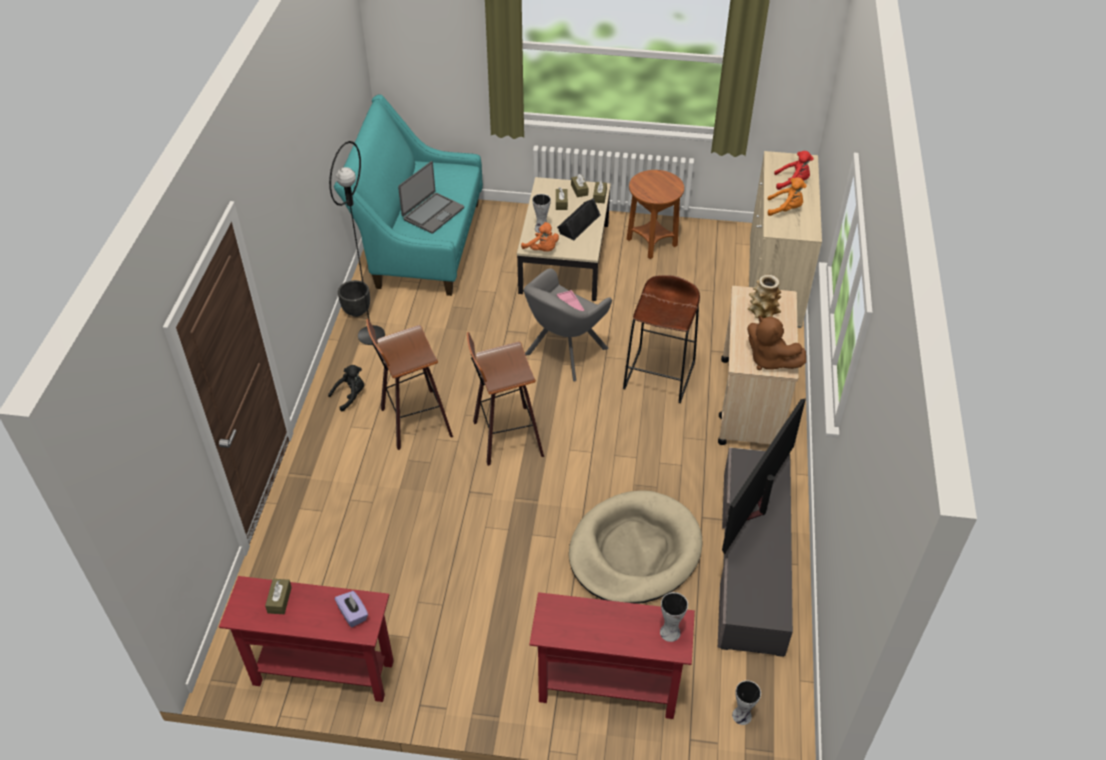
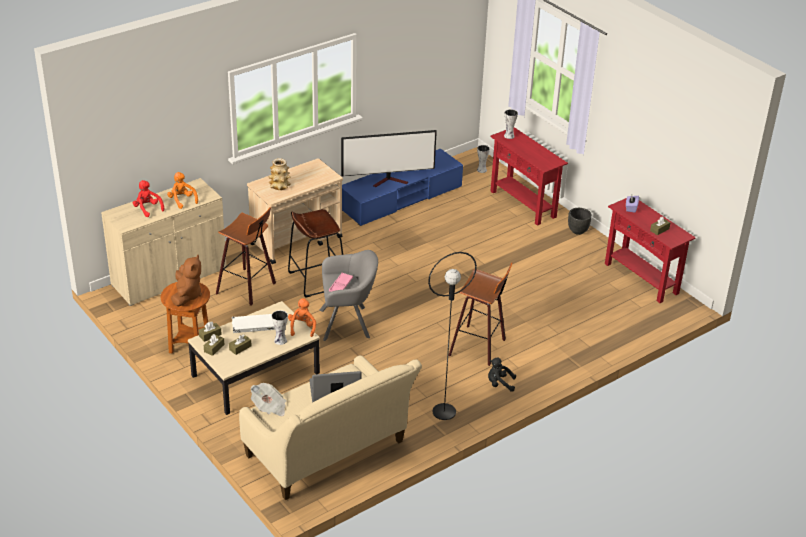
camera: 135 degrees left, 10 degrees down
turquoise sofa [334,95,483,296] -> beige sofa [239,355,422,500]
black planter [338,280,370,317] -> black planter moved to [568,208,592,235]
stool [467,332,544,466] -> stool moved to [216,207,276,306]
black speaker [557,198,601,240] -> white speaker [232,314,275,333]
beige dog bed [569,490,702,604] -> none
grey tv stand [718,448,793,657] -> blue tv stand [342,149,463,226]
brown plush toy [747,315,806,370] -> brown plush toy moved to [171,255,202,307]
none -> newspaper [251,383,286,417]

